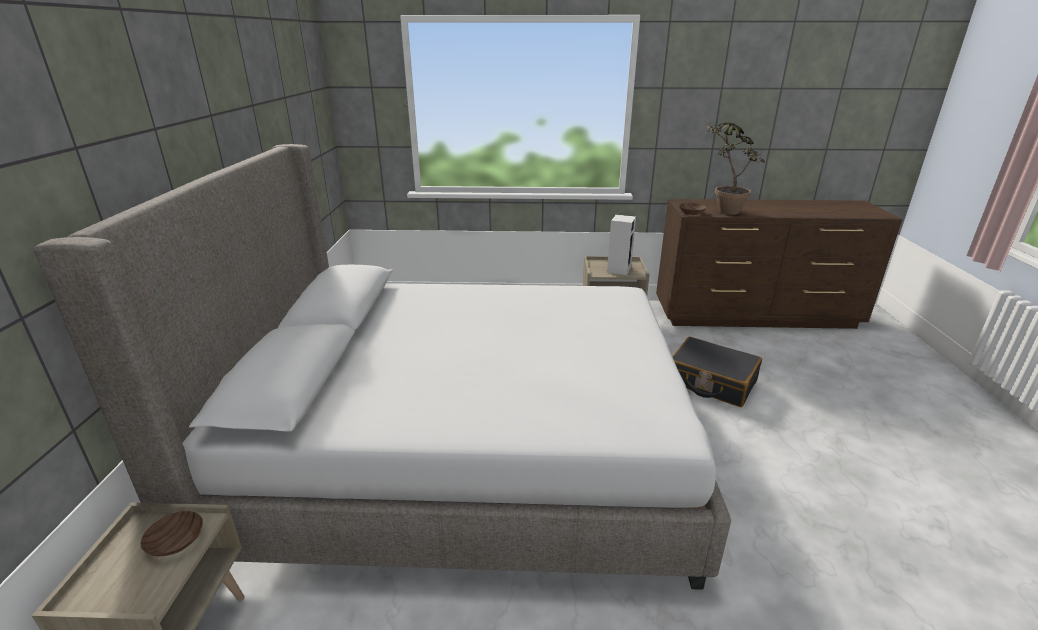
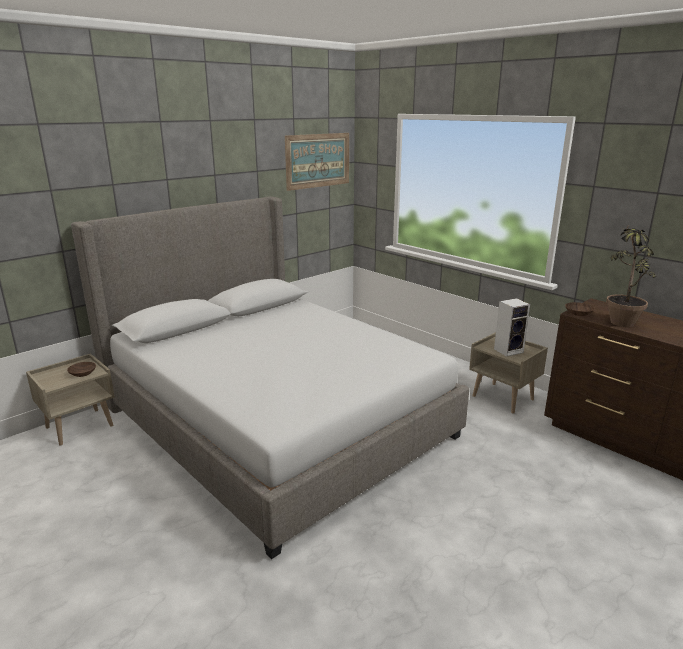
camera: 45 degrees right, 5 degrees down
black suitcase [672,337,762,407] -> none
none -> picture [285,133,349,191]

